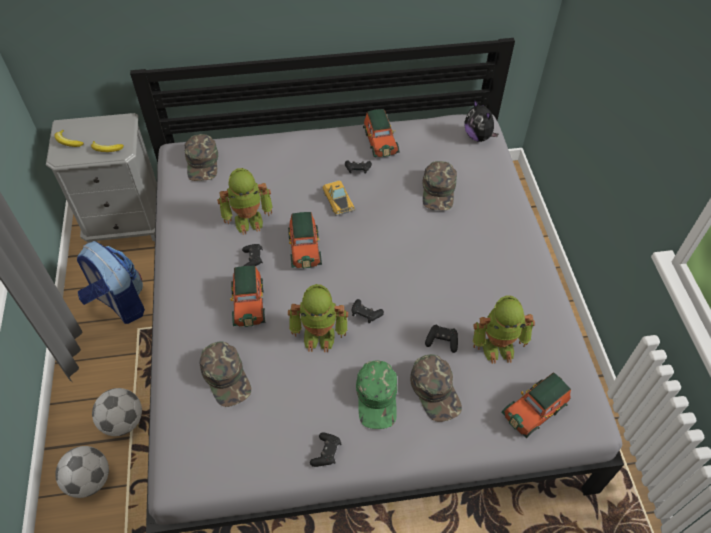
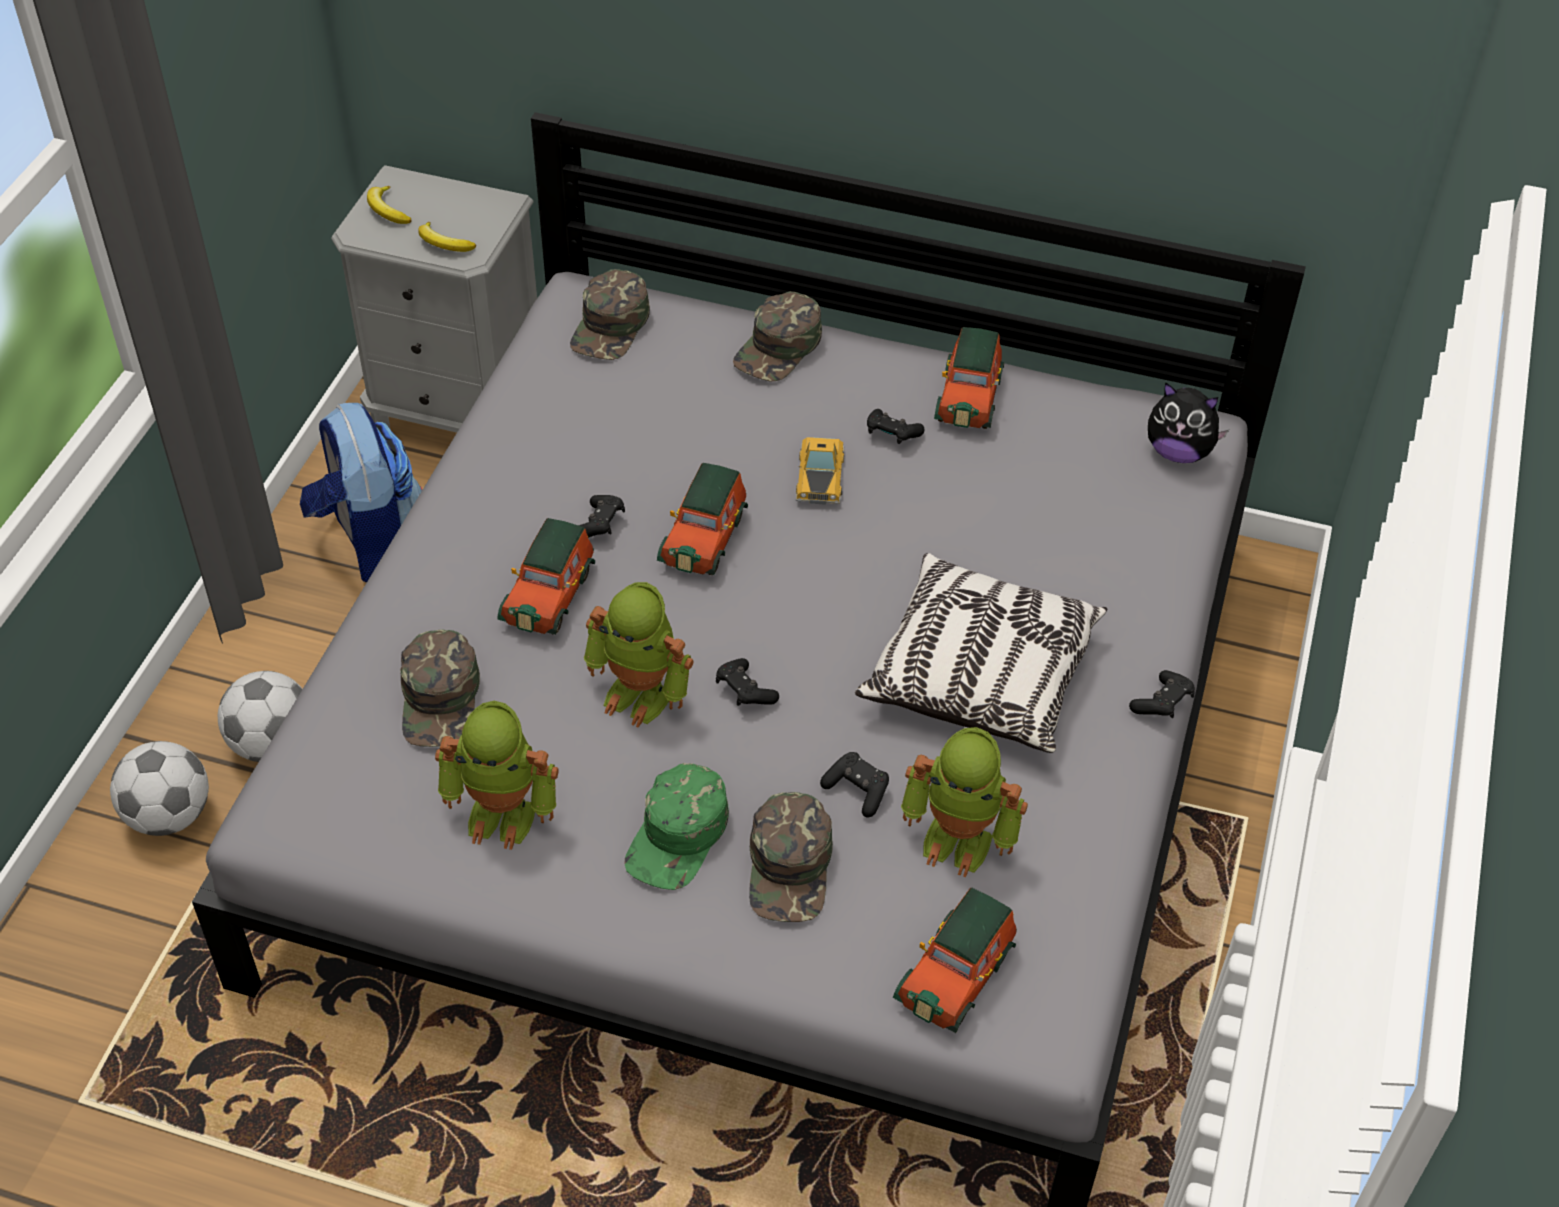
camera: 25 degrees right, 5 degrees down
toy robot [217,168,273,235] -> toy robot moved to [435,701,559,850]
black game controller [310,433,341,467] -> black game controller moved to [1129,670,1195,718]
green cap [423,161,457,210] -> green cap moved to [733,292,822,382]
plush toy [464,99,498,142] -> plush toy turned 60 degrees counterclockwise [1148,382,1229,463]
toy car [502,372,571,439] -> toy car turned 45 degrees counterclockwise [893,888,1017,1033]
none -> pillow [855,553,1107,753]

